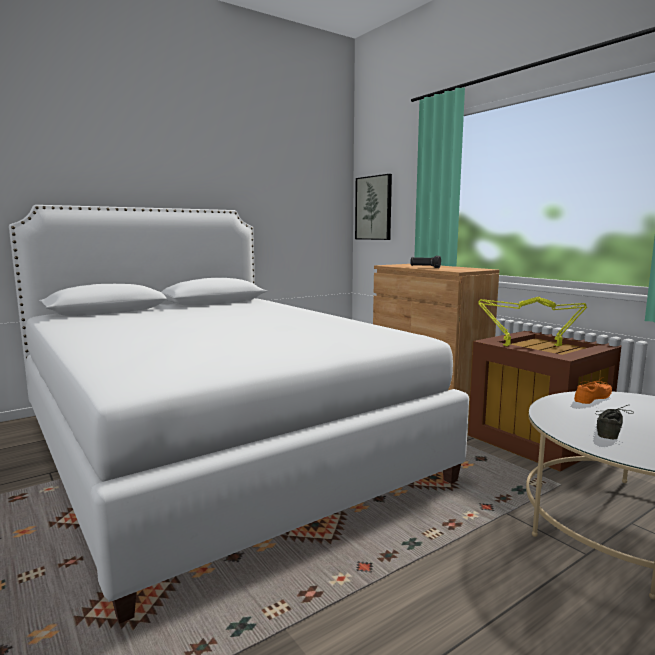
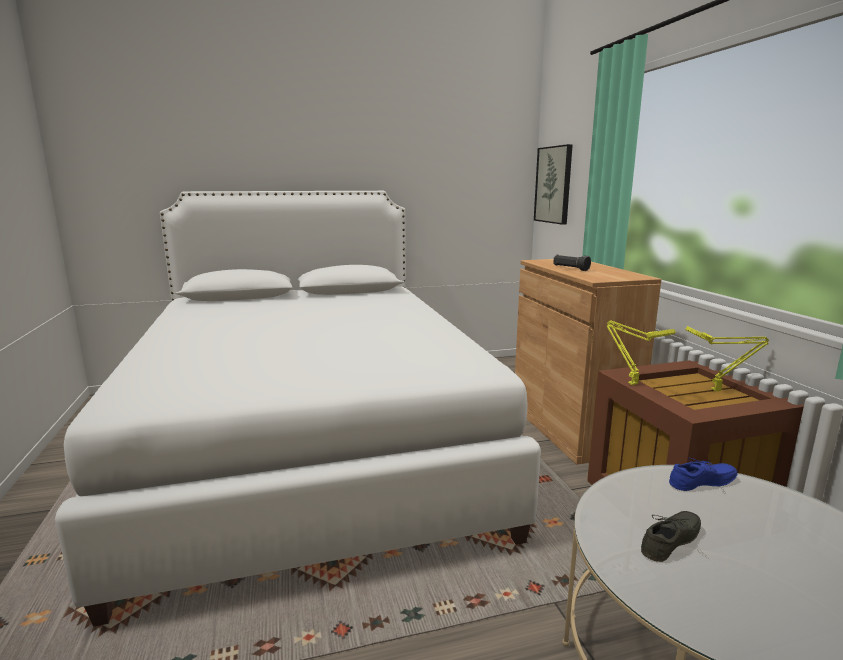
camera: 20 degrees right, 5 degrees up
orange shoe [574,377,612,404] -> blue shoe [669,458,738,491]

